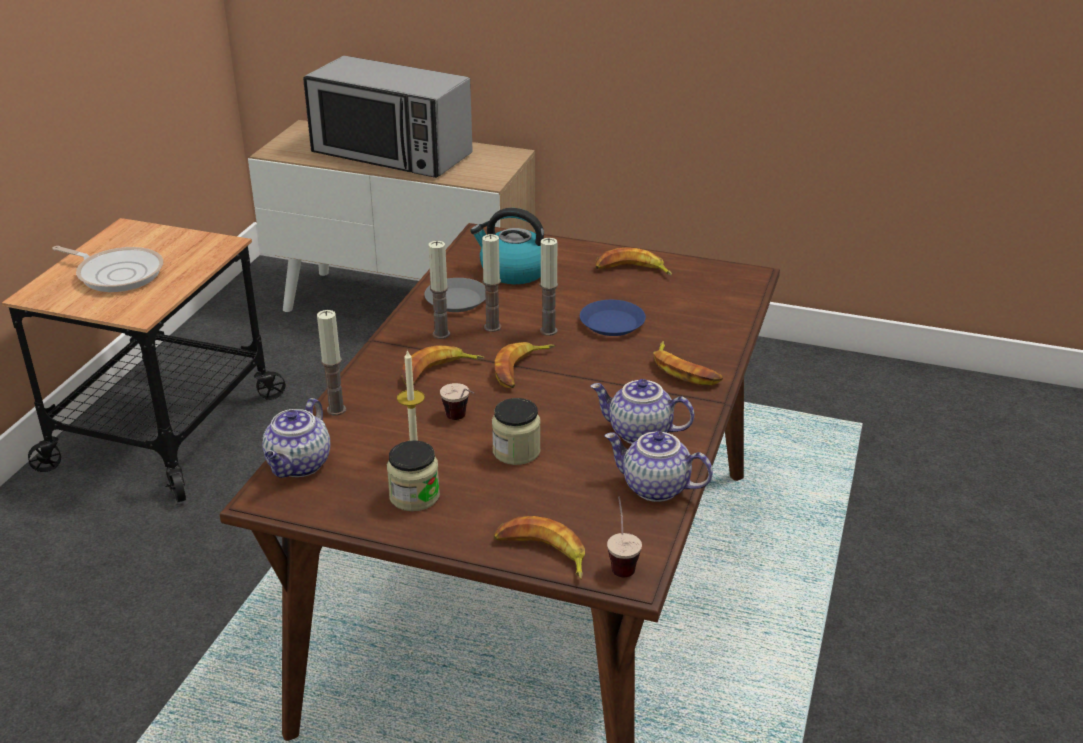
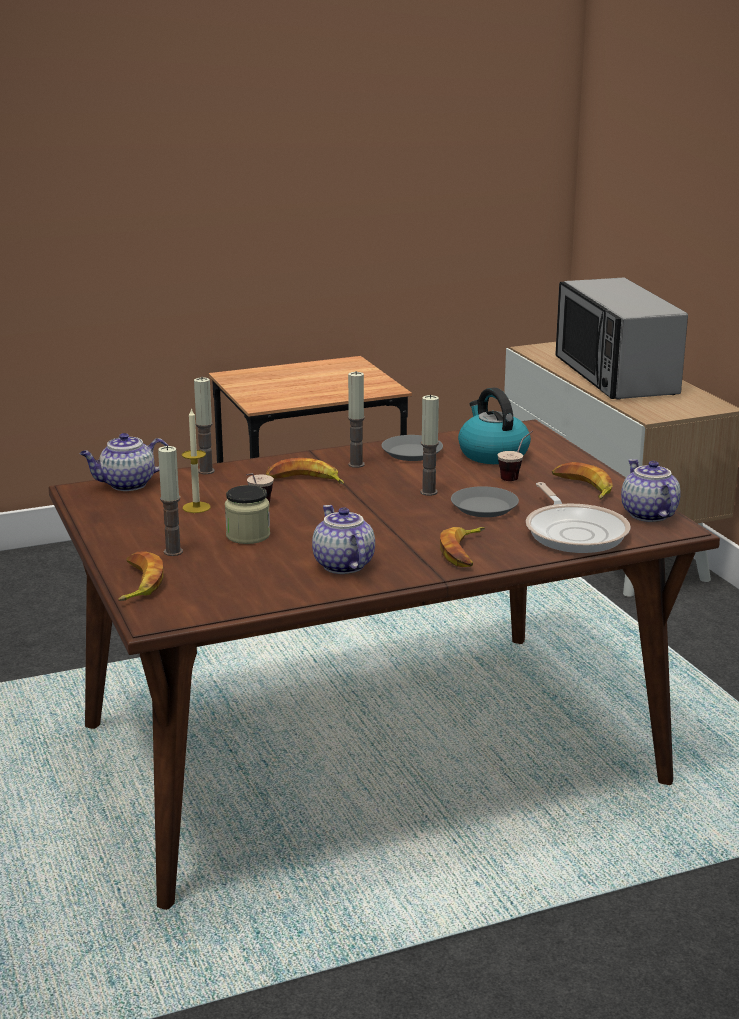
camera: 50 degrees right, 10 degrees down
frying pan [52,246,163,292] -> frying pan moved to [526,482,631,553]
jar [387,440,440,511] -> none
candle [482,234,501,332] -> candle moved to [158,445,183,556]
banana [495,342,556,388] -> none
blue plate [580,300,646,336] -> grey plate [451,486,519,517]
teapot [604,431,713,502] -> teapot moved to [621,459,681,522]
cup [607,496,642,577] -> cup moved to [498,430,533,481]

